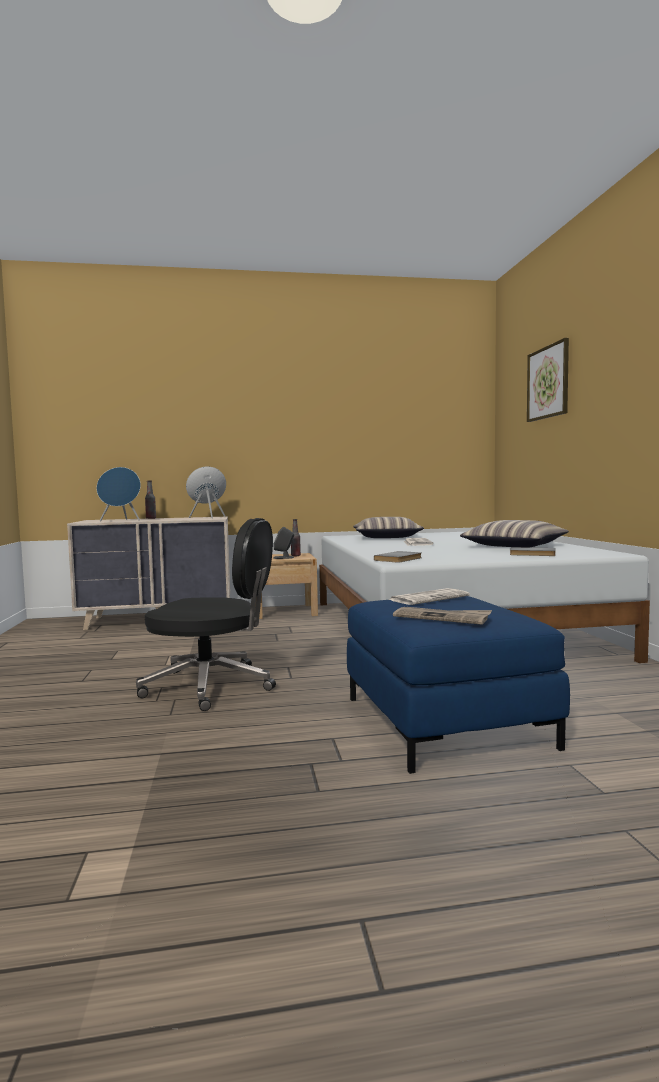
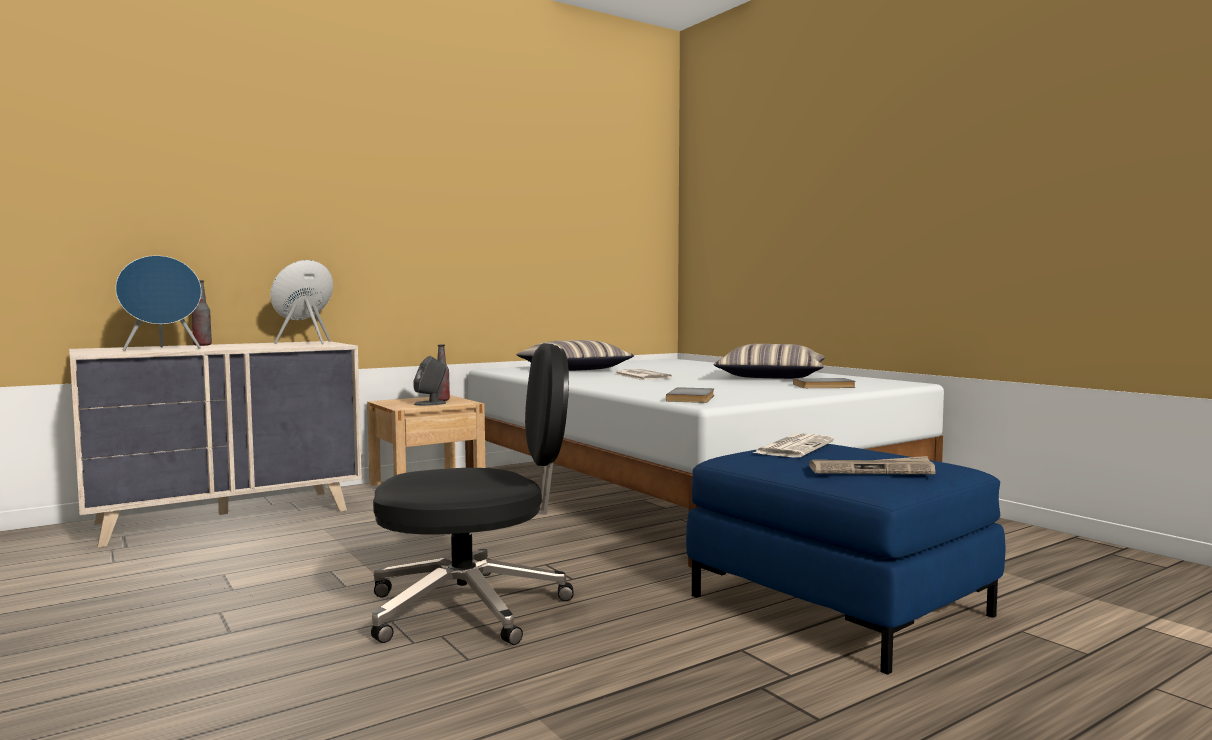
camera: 25 degrees left, 0 degrees up
picture [527,338,569,422] -> none

